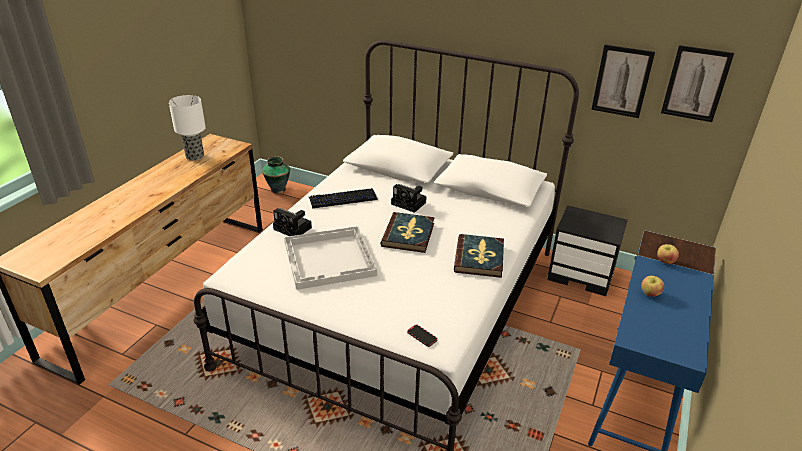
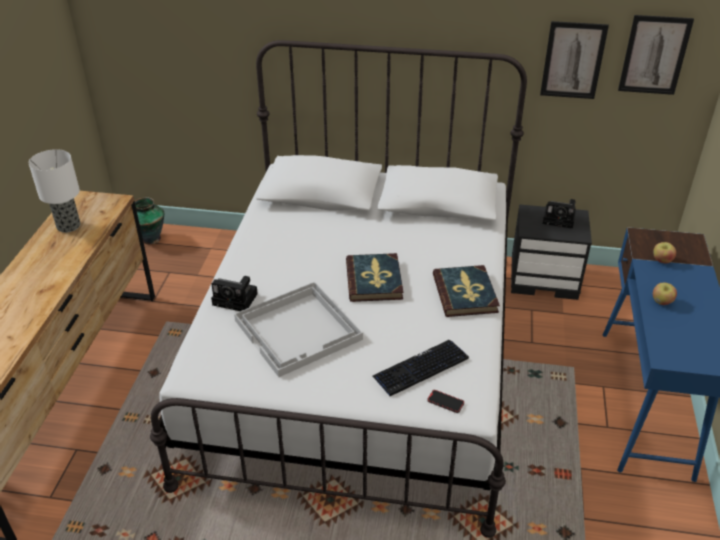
camera: 15 degrees left, 5 degrees up
keyboard [309,188,377,208] -> keyboard moved to [372,340,469,397]
camera [391,184,427,213] -> camera moved to [543,199,576,229]

